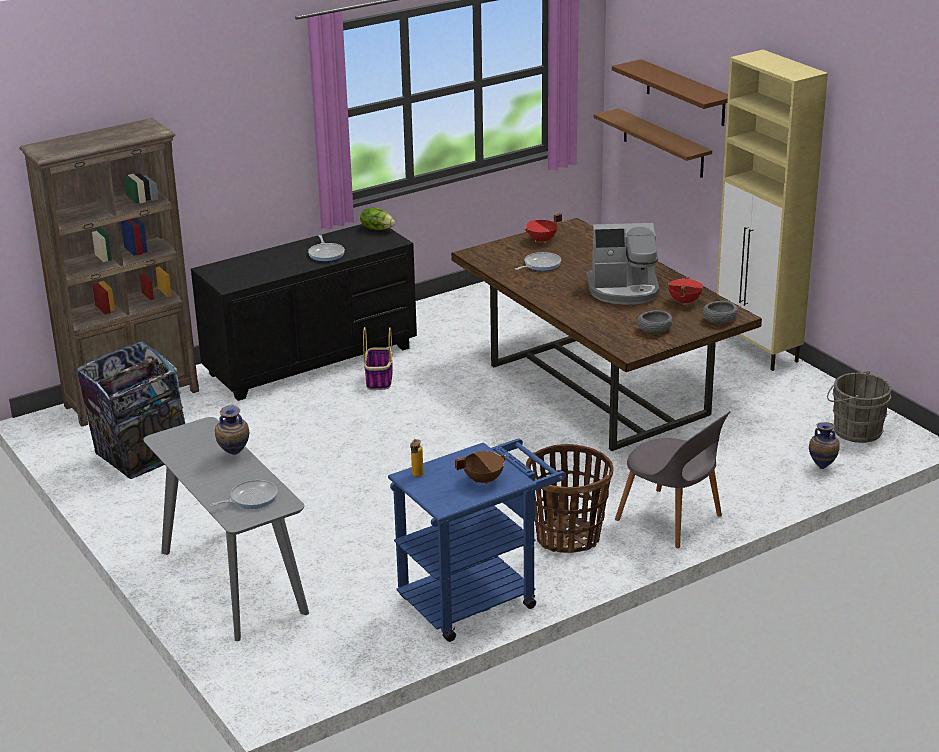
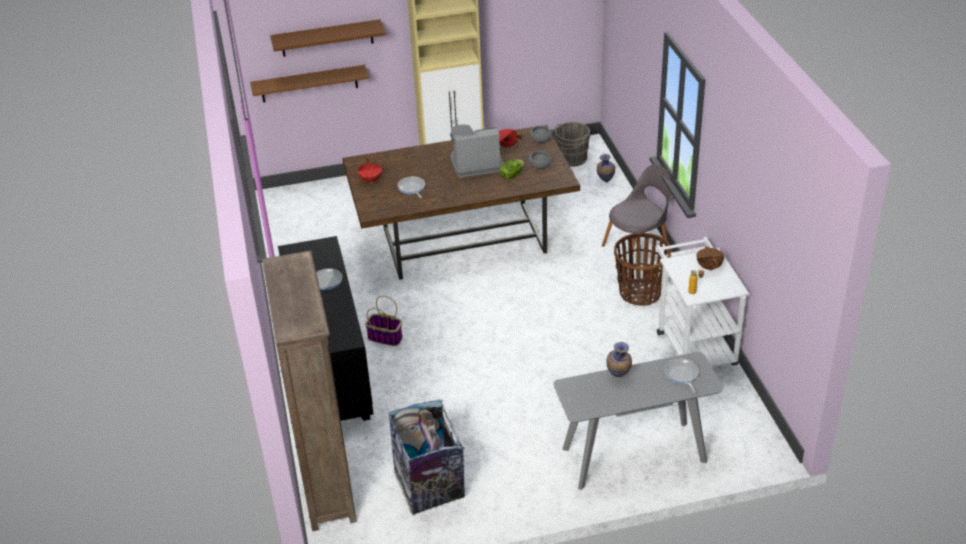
camera: 70 degrees left, 10 degrees up
lettuce [360,208,395,230] -> lettuce moved to [499,159,524,179]
blue cart [388,438,566,642] -> white cart [656,237,749,367]
coffee machine [586,223,659,305] -> coffee machine turned 120 degrees counterclockwise [450,125,504,178]

